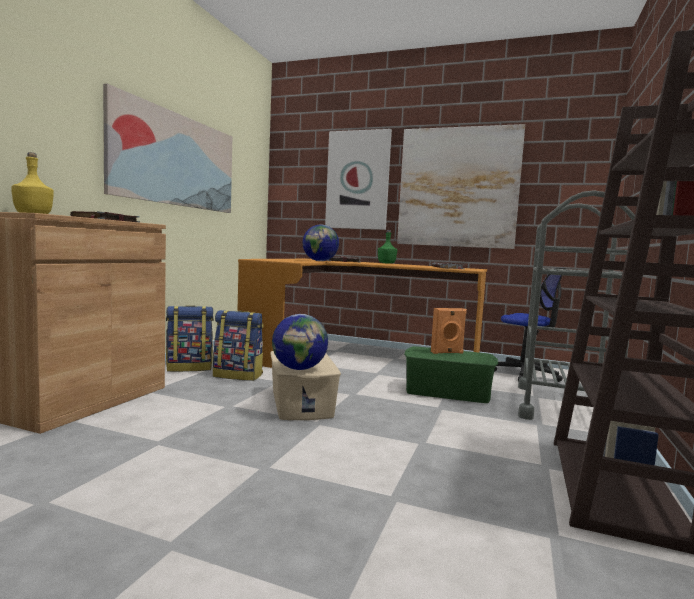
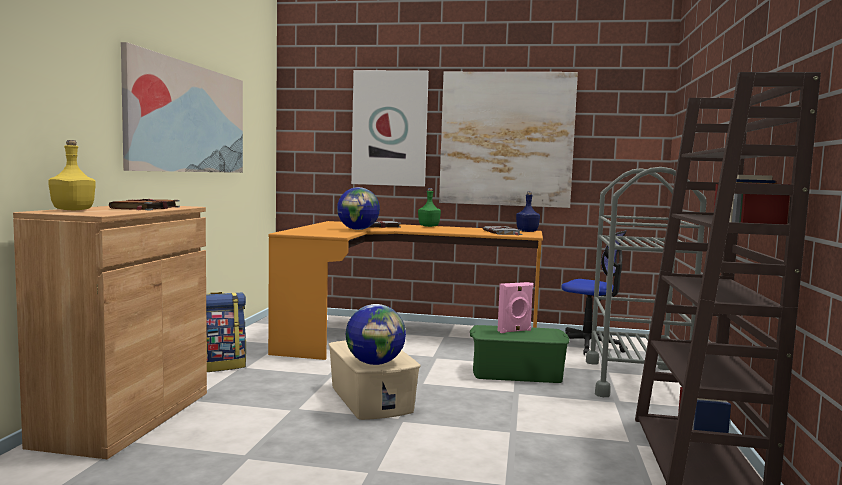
camera: 10 degrees left, 0 degrees up
backpack [213,310,263,381] -> none
orange speaker [431,308,467,354] -> pink speaker [498,282,533,333]
none -> blue bottle [516,192,540,232]

